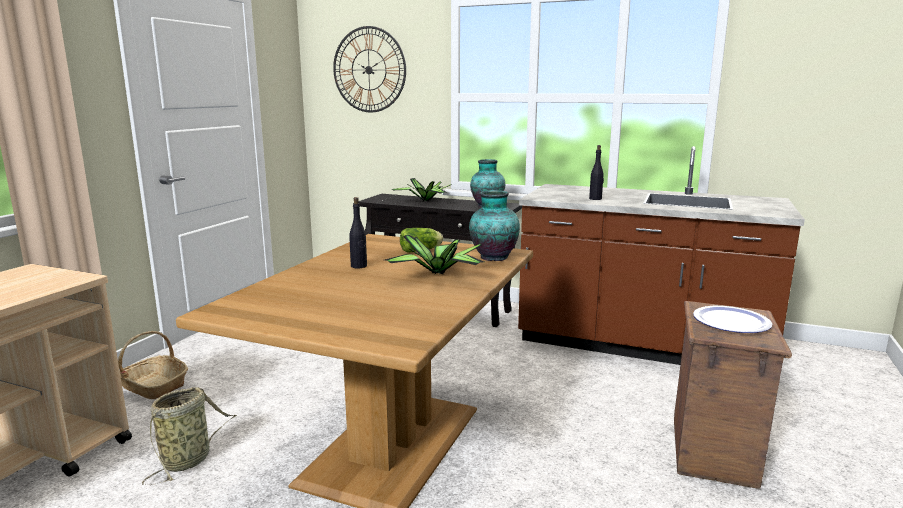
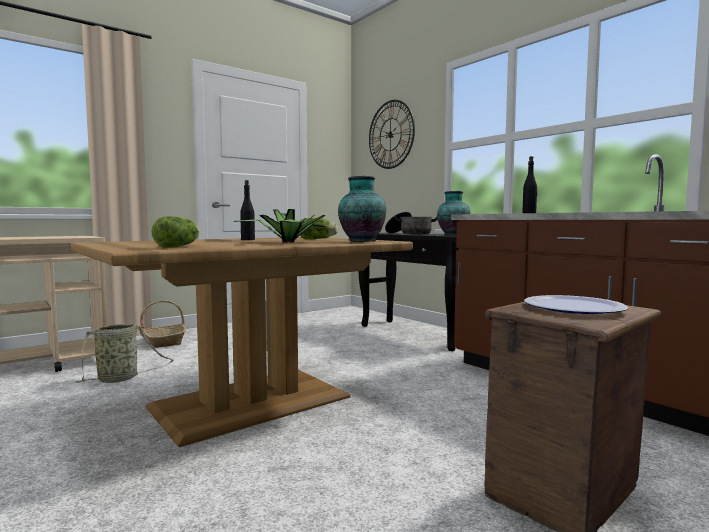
camera: 30 degrees right, 10 degrees down
potted plant [392,178,452,201] -> cooking pot [385,212,438,234]
none -> lettuce [152,216,200,248]

